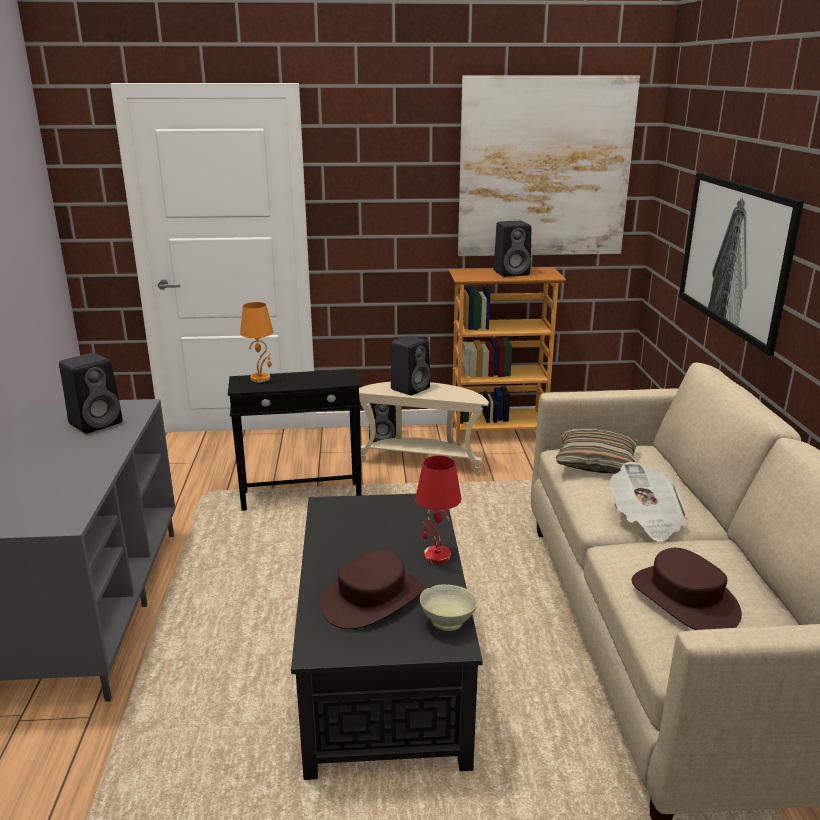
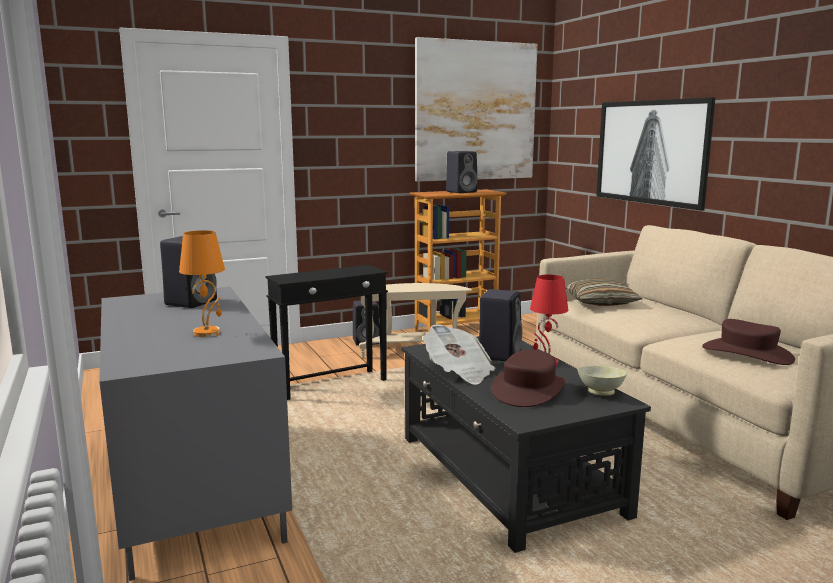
camera: 20 degrees left, 10 degrees down
orange table lamp [240,302,273,382] -> orange table lamp moved to [179,230,225,337]
black speaker [391,335,431,396] -> black speaker moved to [479,289,522,361]
newspaper [610,462,689,542] -> newspaper moved to [423,324,496,385]

